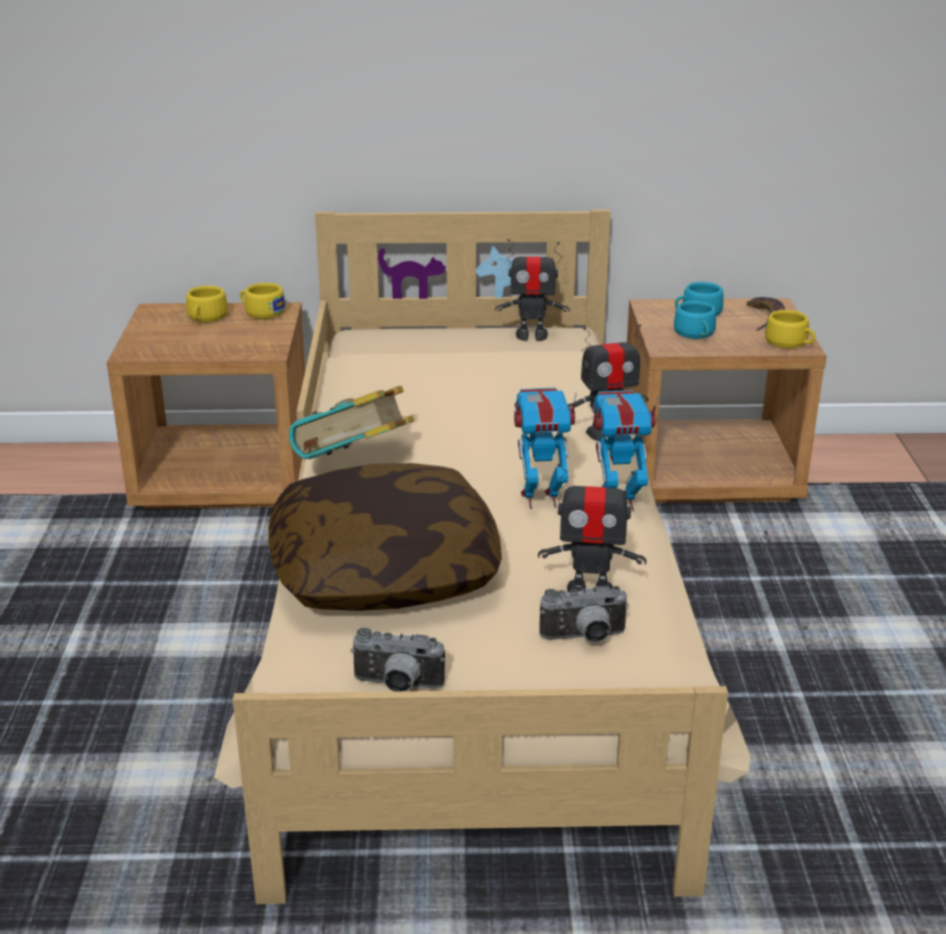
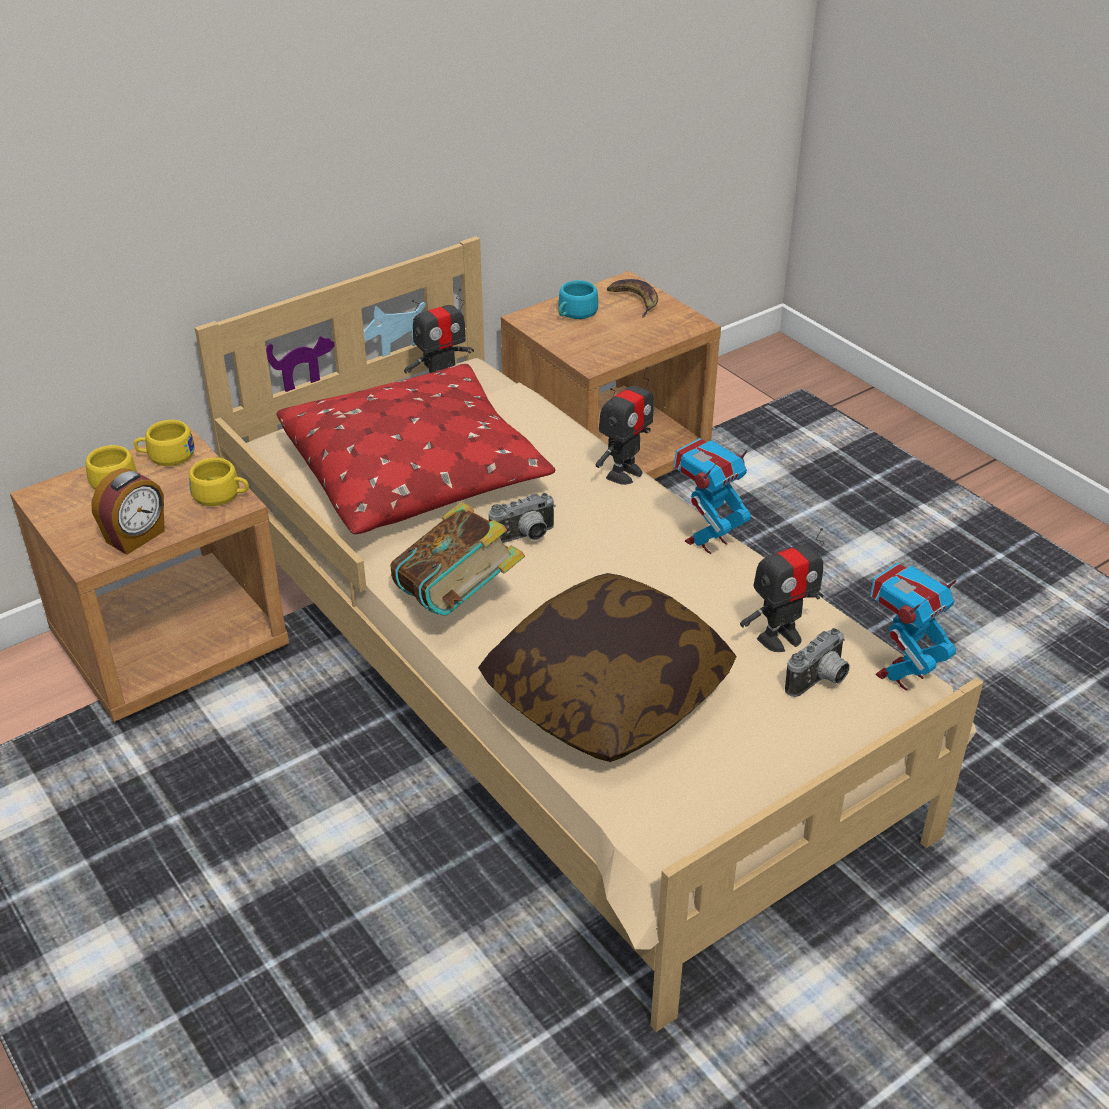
camera: 35 degrees left, 10 degrees up
camera [351,628,445,692] -> camera moved to [489,493,556,543]
toy robot [514,388,577,509] -> toy robot moved to [870,563,966,691]
turquoise cup [674,301,716,339] -> none
yellow cup [765,310,816,348] -> yellow cup moved to [189,458,249,506]
none -> alarm clock [91,468,165,555]
none -> red pillow [277,364,555,534]

